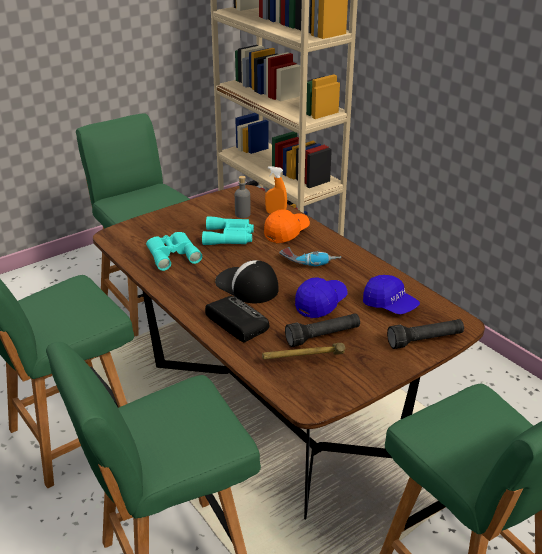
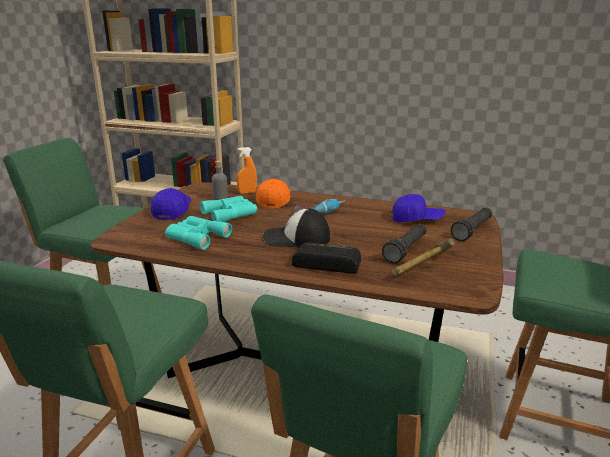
camera: 35 degrees left, 10 degrees down
blue cap [295,277,347,318] -> blue cap moved to [151,188,191,220]

